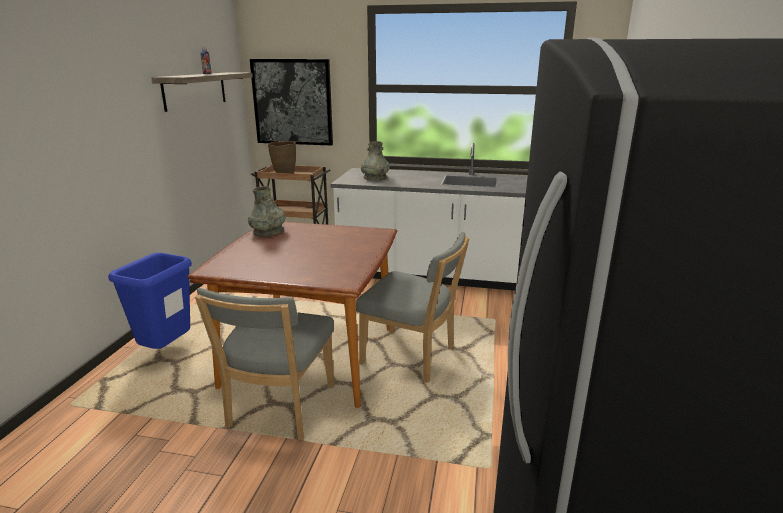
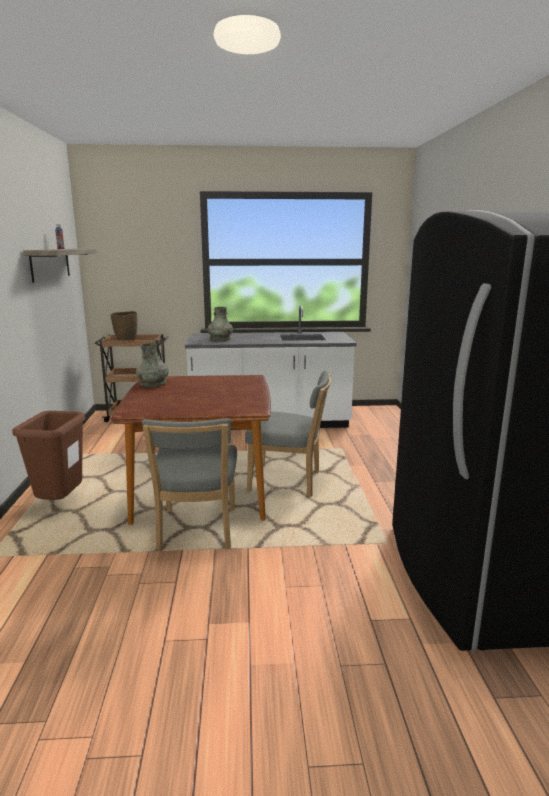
camera: 15 degrees left, 5 degrees down
blue trash can [108,253,192,349] -> brown trash can [12,411,85,500]
picture [250,59,333,146] -> none

